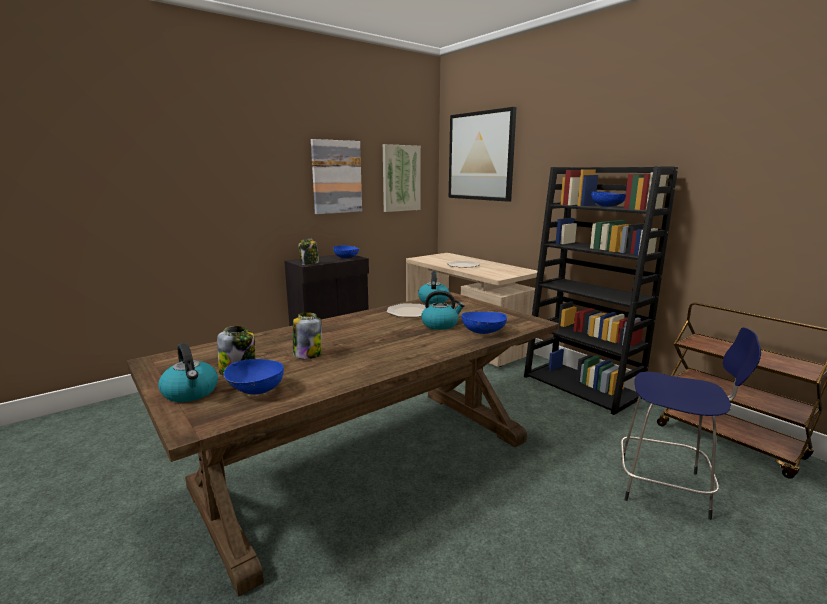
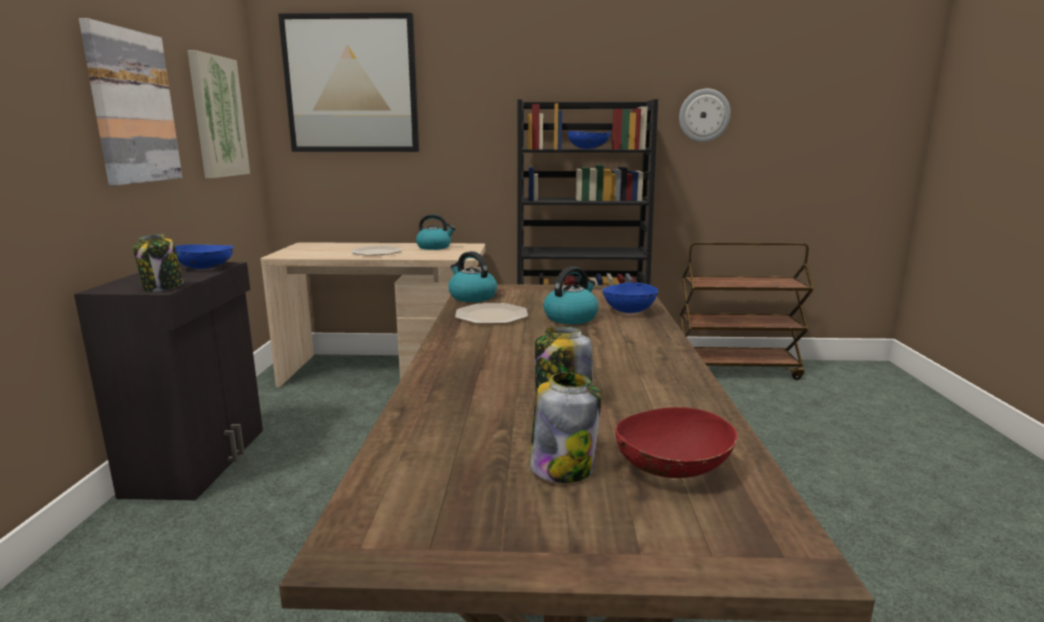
camera: 50 degrees left, 0 degrees up
kettle [159,343,218,402] -> kettle moved to [416,214,456,250]
blue bowl [223,359,284,395] -> red bowl [615,407,738,478]
blue stool [620,327,761,520] -> none
none -> wall clock [679,89,731,142]

